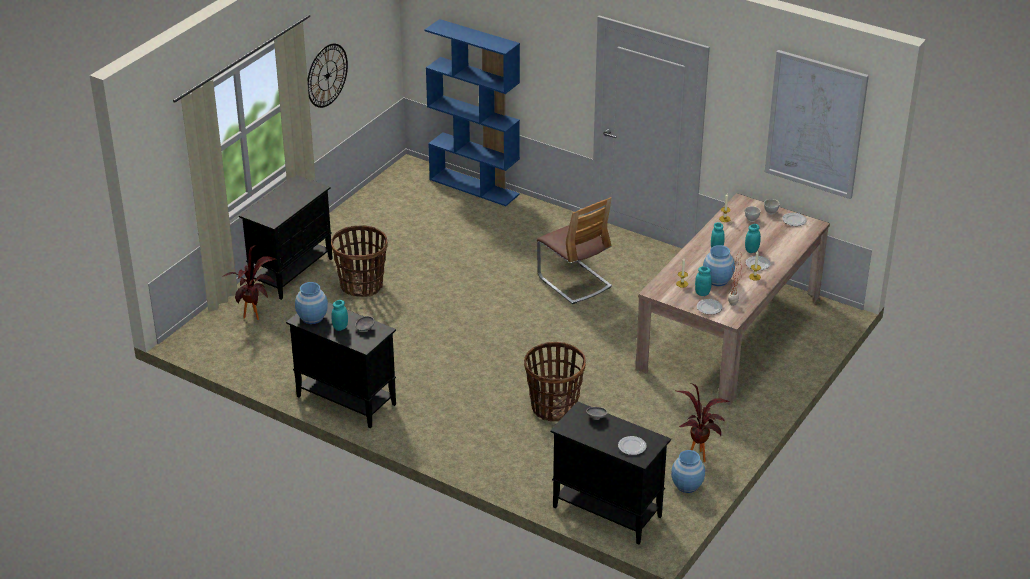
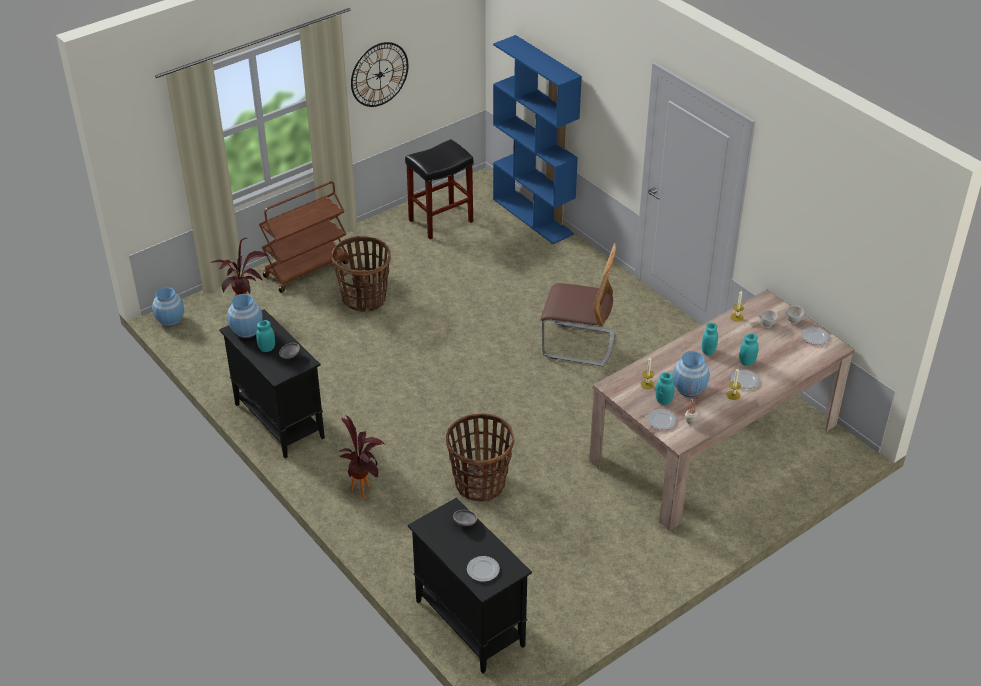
camera: 20 degrees right, 5 degrees up
black cabinet [239,175,333,300] -> brown cart [259,181,349,293]
chair [537,197,612,304] -> chair turned 60 degrees counterclockwise [541,243,616,367]
blue vase [671,450,705,493] -> blue vase moved to [152,287,184,327]
potted plant [675,383,729,462] -> potted plant moved to [338,415,384,499]
picture [765,50,869,199] -> none
none -> black stool [405,139,474,239]

